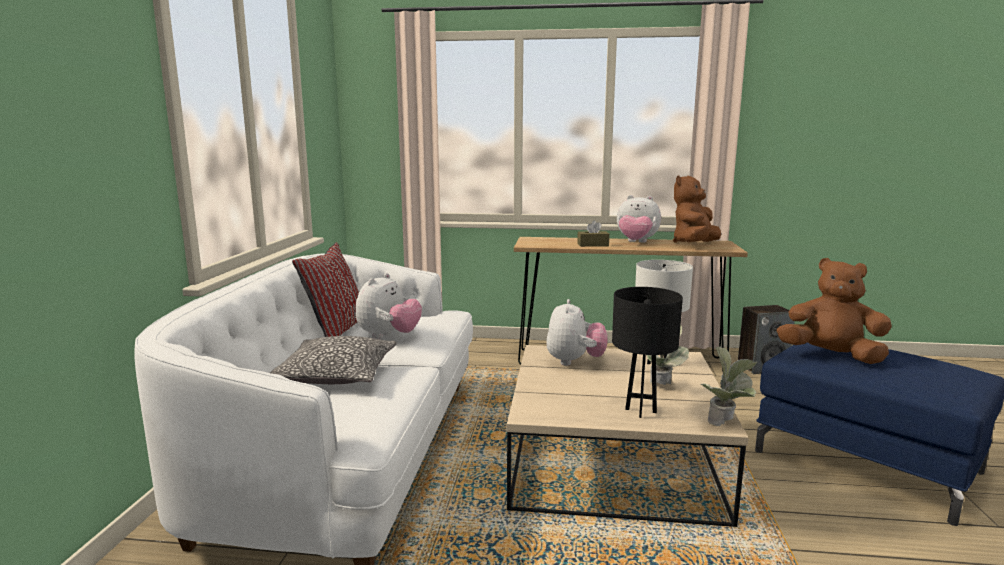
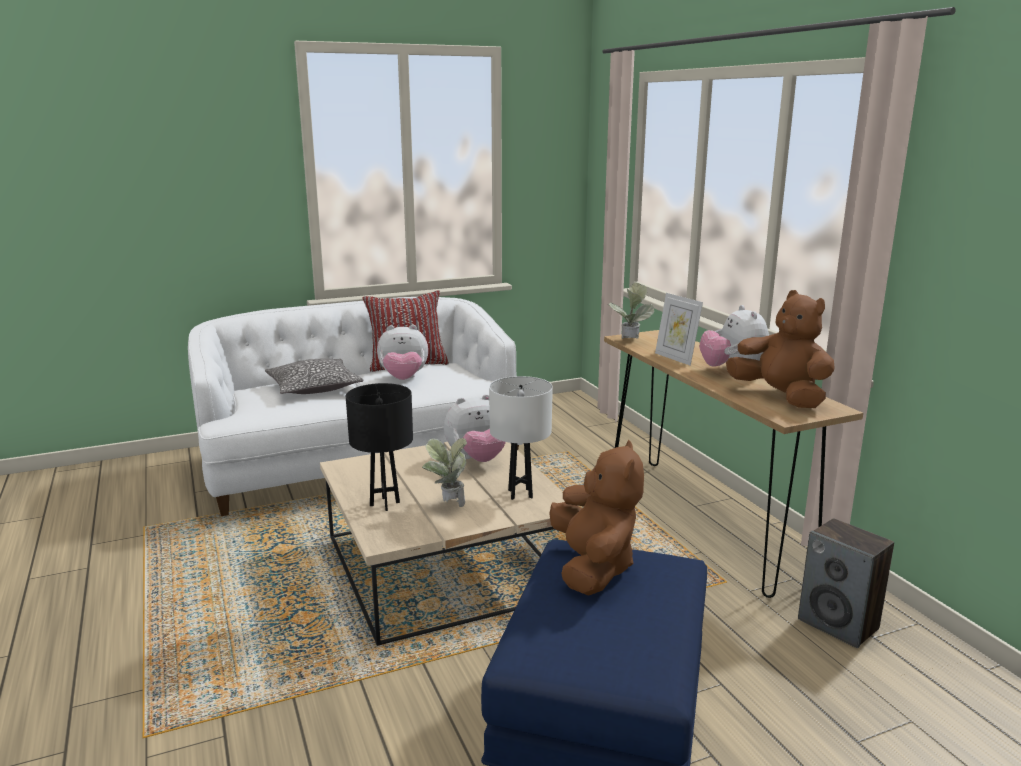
camera: 60 degrees right, 5 degrees up
brown tissue box [577,221,610,247] -> picture frame [655,293,703,366]
brown plush toy [673,175,721,243] -> brown plush toy turned 45 degrees clockwise [726,290,834,408]
potted plant [701,346,758,426] -> potted plant moved to [608,283,654,339]

